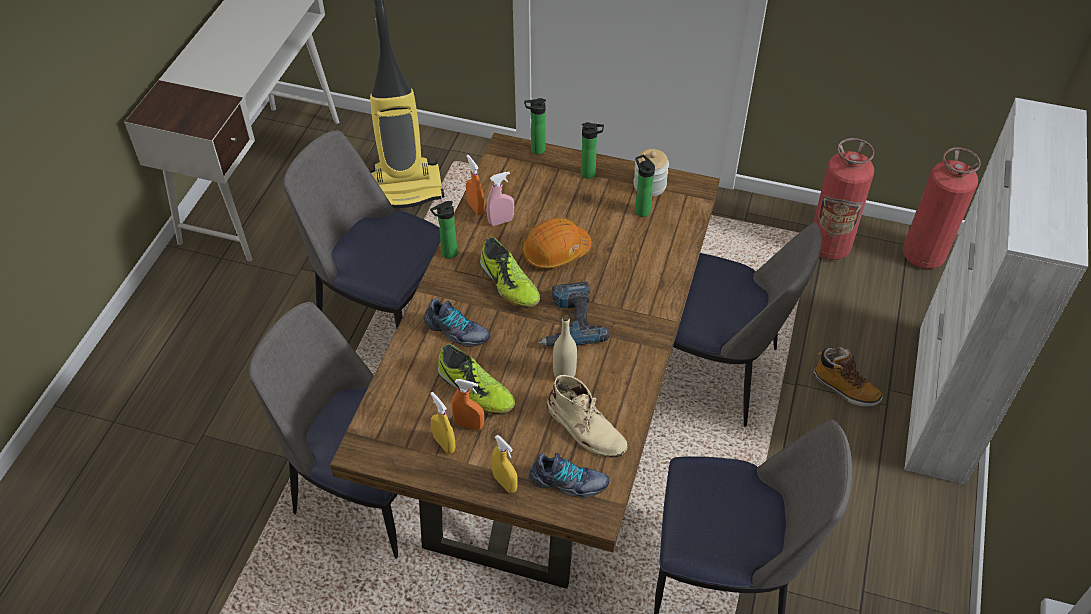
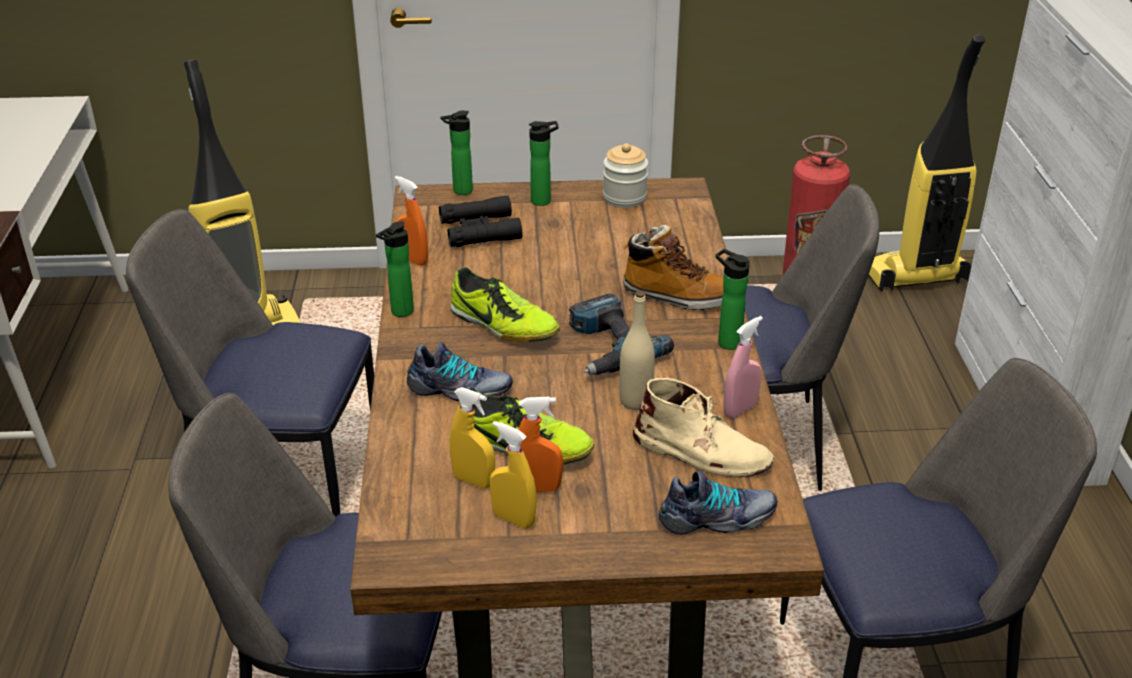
camera: 20 degrees left, 15 degrees down
pink spray bottle [486,172,514,226] -> pink spray bottle moved to [723,316,763,418]
yellow spray bottle [492,435,518,493] -> yellow spray bottle moved to [450,387,495,488]
orange hard hat [522,217,592,269] -> none
bottle [635,155,655,217] -> bottle moved to [715,249,749,350]
boot [814,347,883,407] -> boot moved to [623,225,724,310]
fire extinguisher [903,148,981,269] -> vacuum cleaner [868,35,985,292]
none -> black binoculars [439,195,522,247]

